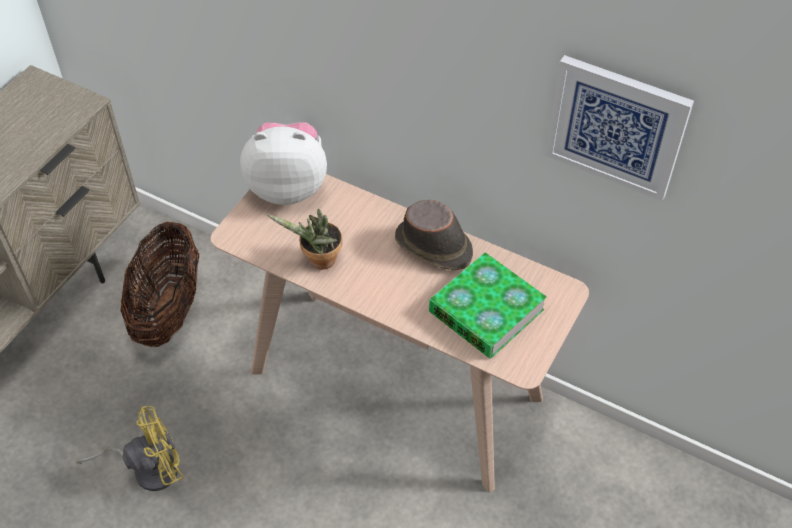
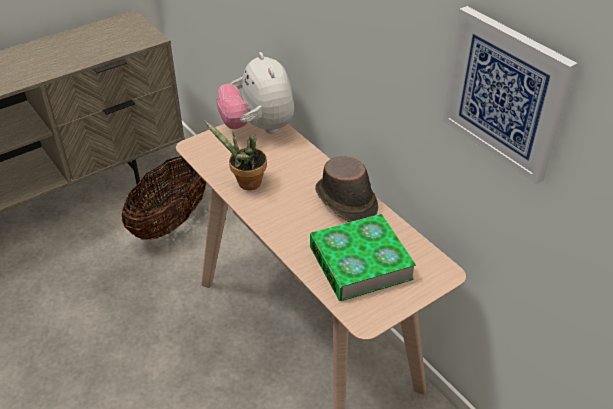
camera: 25 degrees right, 10 degrees down
yellow fan [76,406,184,491] -> none
plush toy [240,122,327,205] -> plush toy turned 135 degrees counterclockwise [217,52,294,134]

